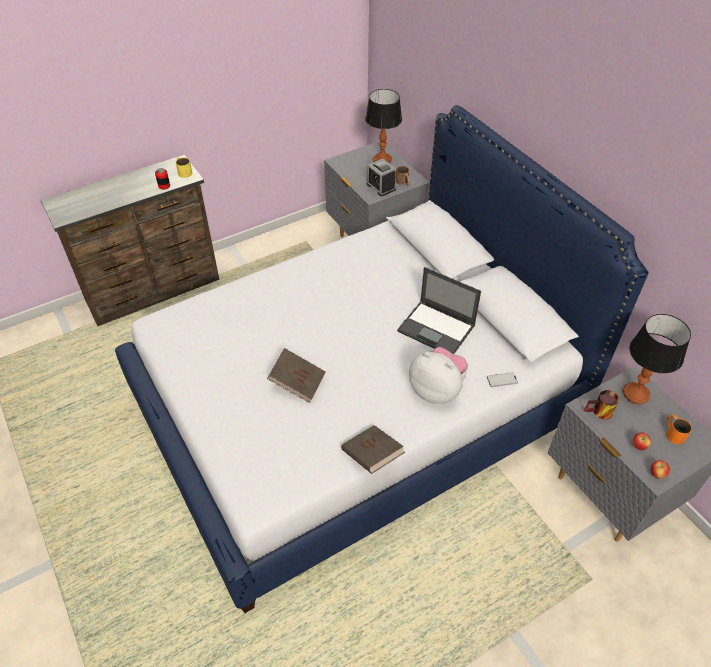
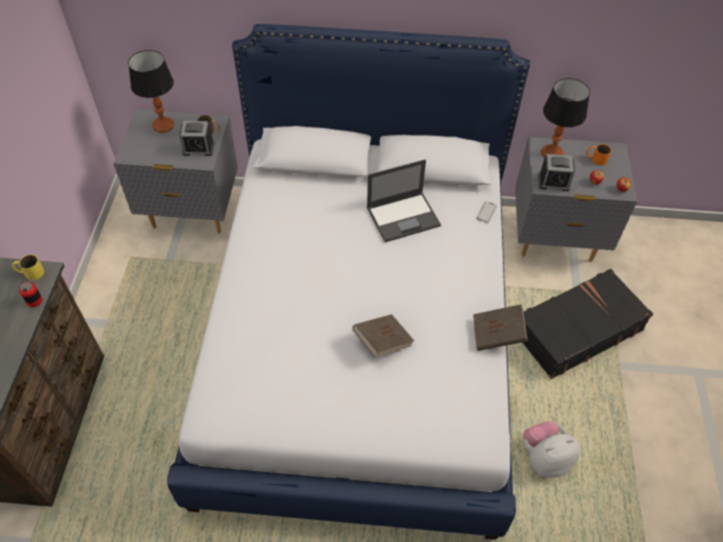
camera: 55 degrees left, 5 degrees up
plush toy [409,347,468,404] -> plush toy moved to [523,421,580,478]
mug [584,390,619,420] -> alarm clock [538,154,575,191]
none -> black suitcase [522,269,653,379]

